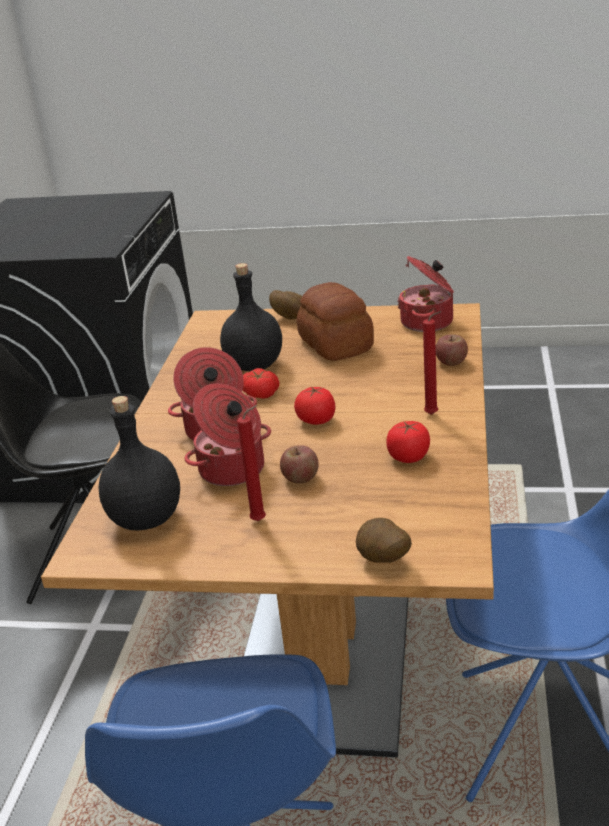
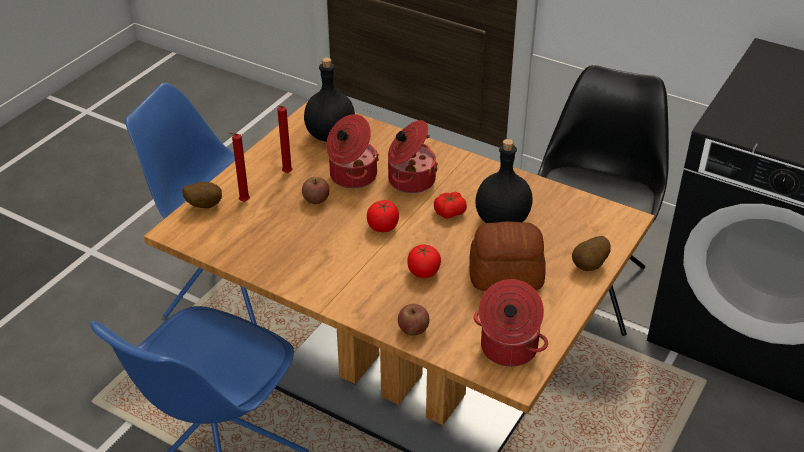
camera: 110 degrees right, 10 degrees up
tomato [386,421,430,463] -> tomato moved to [407,245,441,278]
red candle [423,311,441,415] -> red candle moved to [228,132,250,202]

